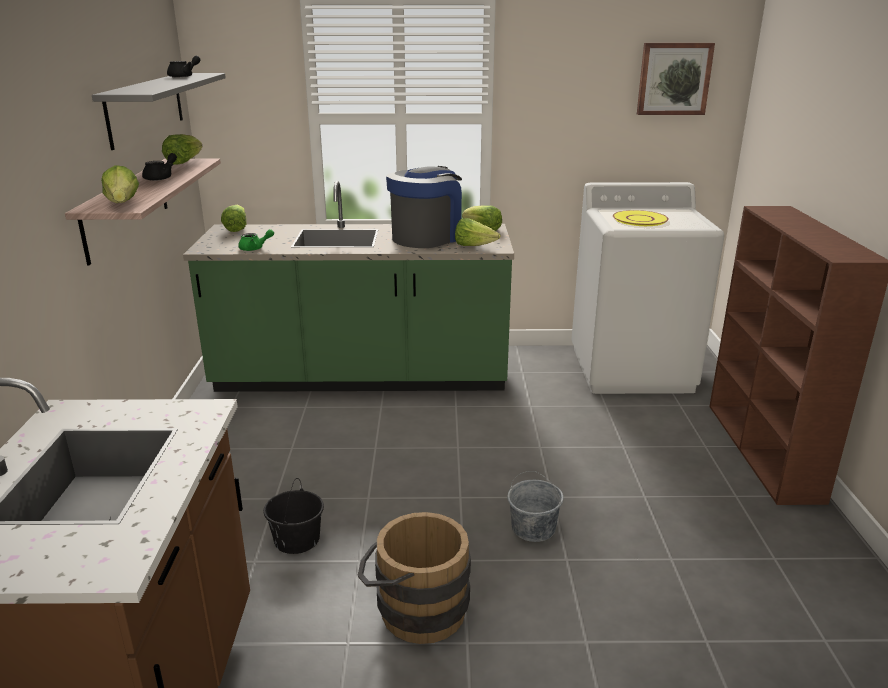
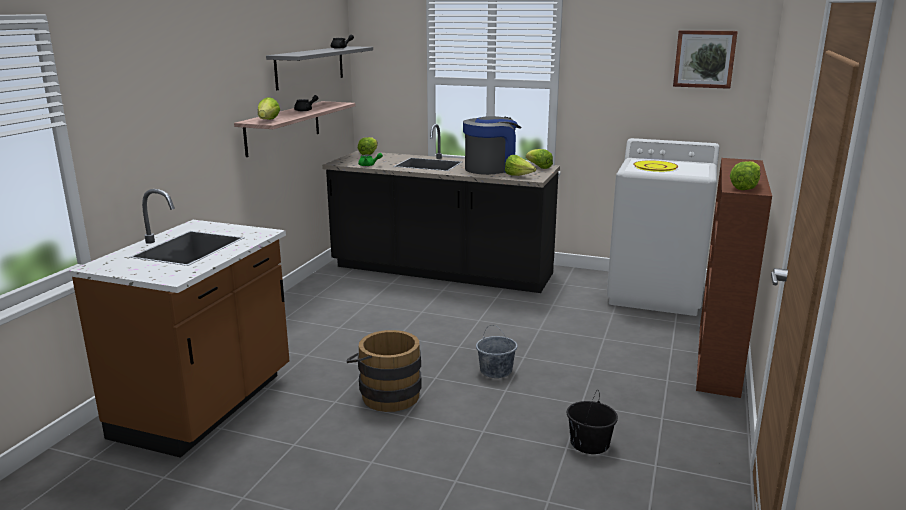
camera: 20 degrees right, 5 degrees down
lettuce [162,134,203,165] -> lettuce moved to [730,161,760,190]
green counter [183,181,514,392] -> black counter [322,124,560,293]
black bucket [263,478,324,554] -> black bucket moved to [566,390,618,454]

